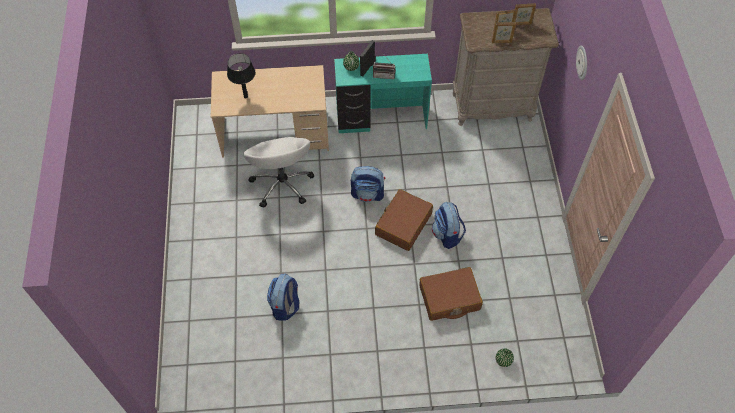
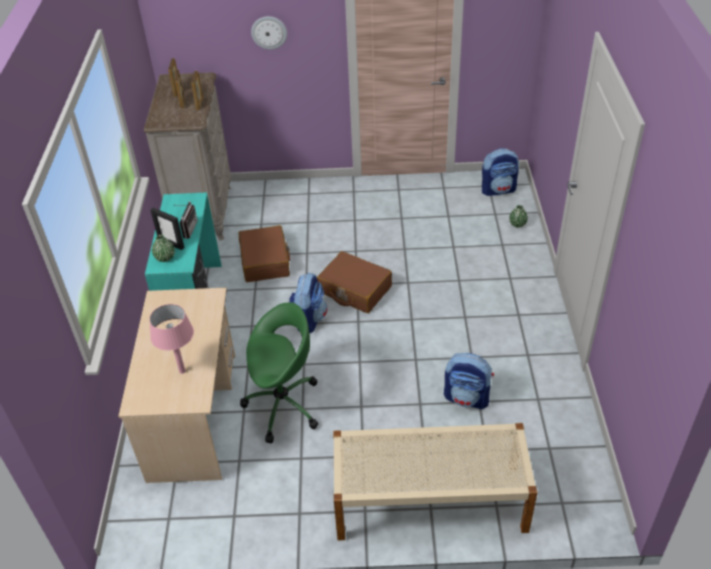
camera: 85 degrees left, 15 degrees down
black table lamp [227,53,255,99] -> pink table lamp [149,304,194,374]
white office chair [243,137,314,207] -> green office chair [240,302,318,443]
brown suitcase [419,267,483,321] -> brown suitcase moved to [239,225,290,282]
backpack [432,202,466,249] -> backpack moved to [482,148,519,196]
none -> beige bench [333,423,537,541]

